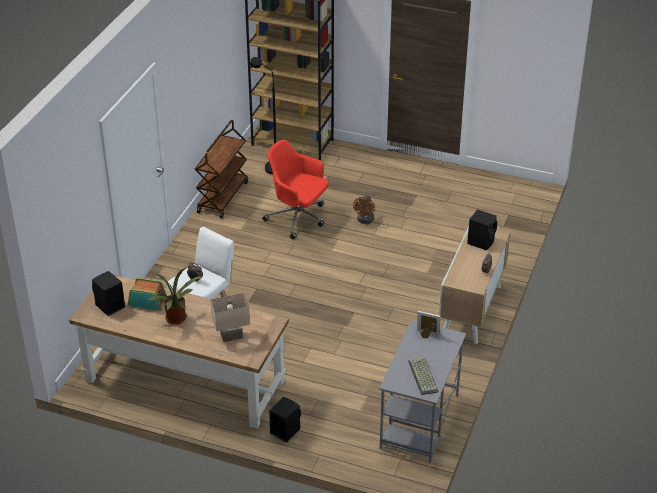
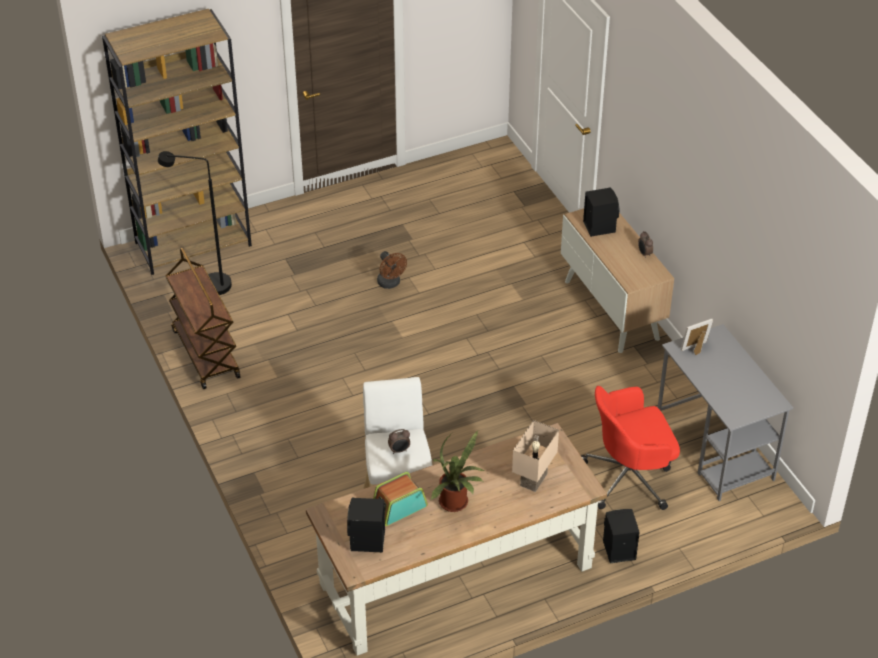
camera: 45 degrees left, 5 degrees up
red office chair [262,140,329,239] -> red office chair moved to [581,386,680,510]
keyboard [408,357,438,395] -> none

